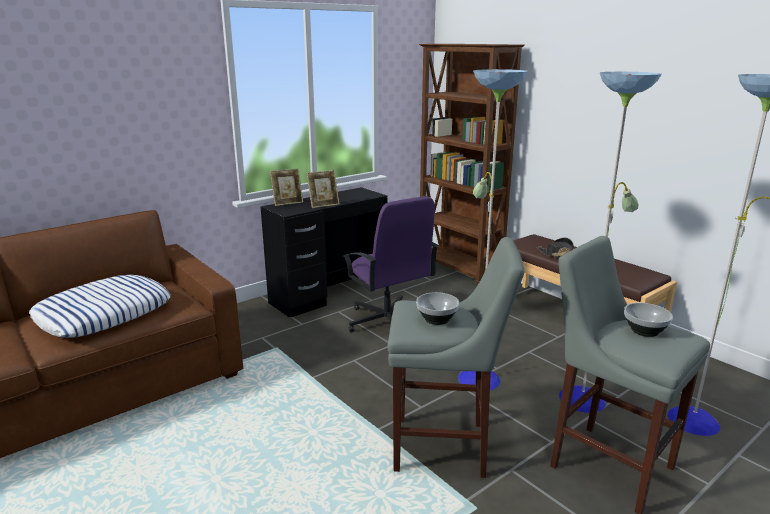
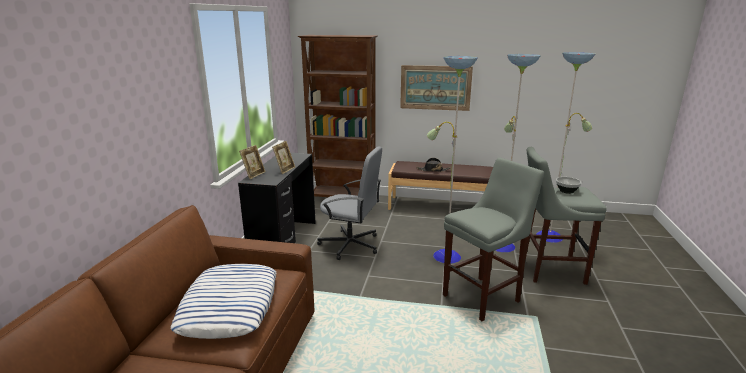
camera: 40 degrees left, 0 degrees up
purple office chair [343,196,438,333] -> grey office chair [317,146,382,260]
bowl [416,292,459,325] -> none
none -> picture [400,65,473,111]

